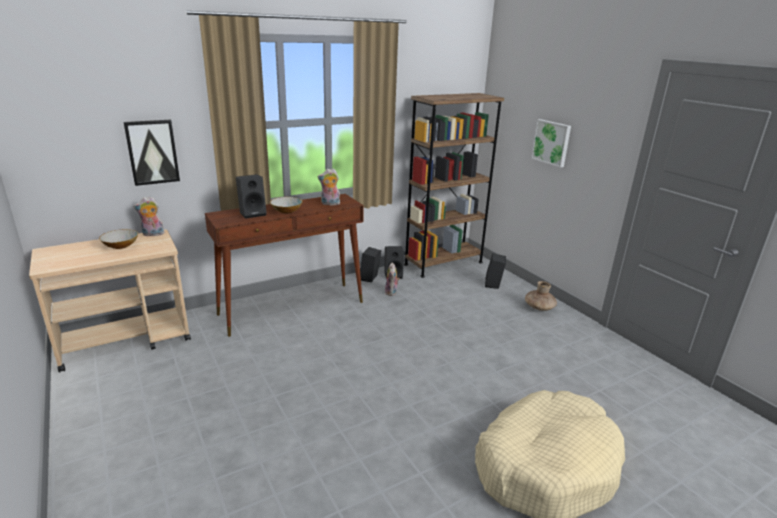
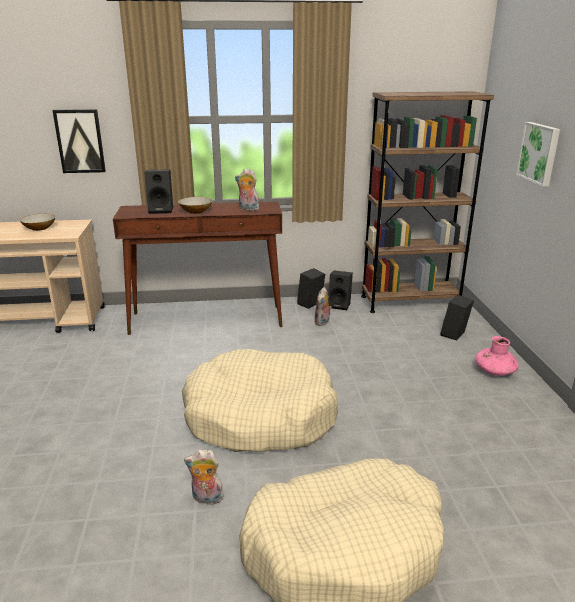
camera: 25 degrees right, 0 degrees up
plush toy [133,196,165,236] -> plush toy moved to [184,450,224,505]
brown vase [525,281,557,311] -> pink vase [475,336,519,376]
none -> beige dog bed [182,349,338,452]

